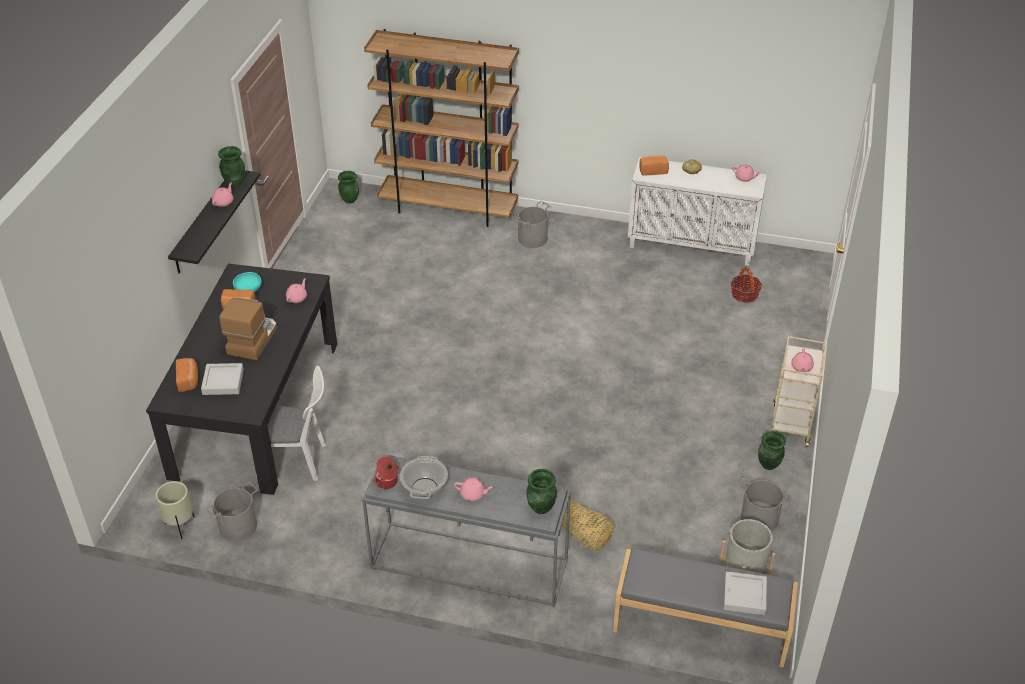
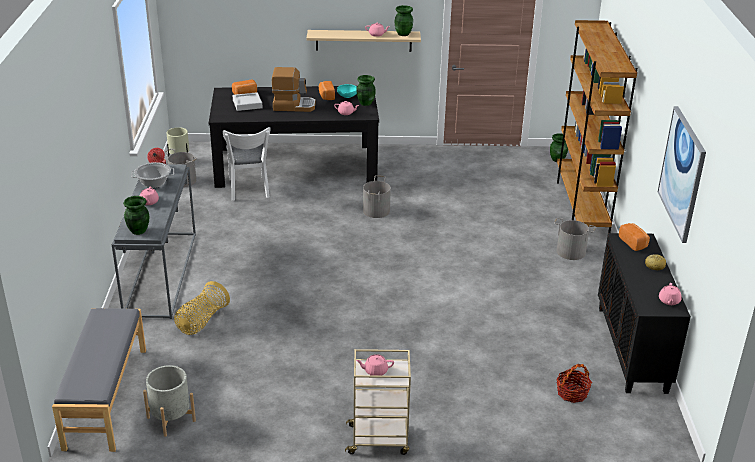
camera: 75 degrees right, 10 degrees down
black shelf [168,170,260,273] -> beige shelf [306,30,421,52]
white cabinet [628,157,767,266] -> black cabinet [598,233,691,394]
grey tray [723,571,767,615] -> none
grey bucket [738,478,792,531] -> grey bucket moved to [363,175,391,218]
green vase [758,431,786,470] -> green vase moved to [356,75,376,106]
none -> picture [658,106,706,243]

